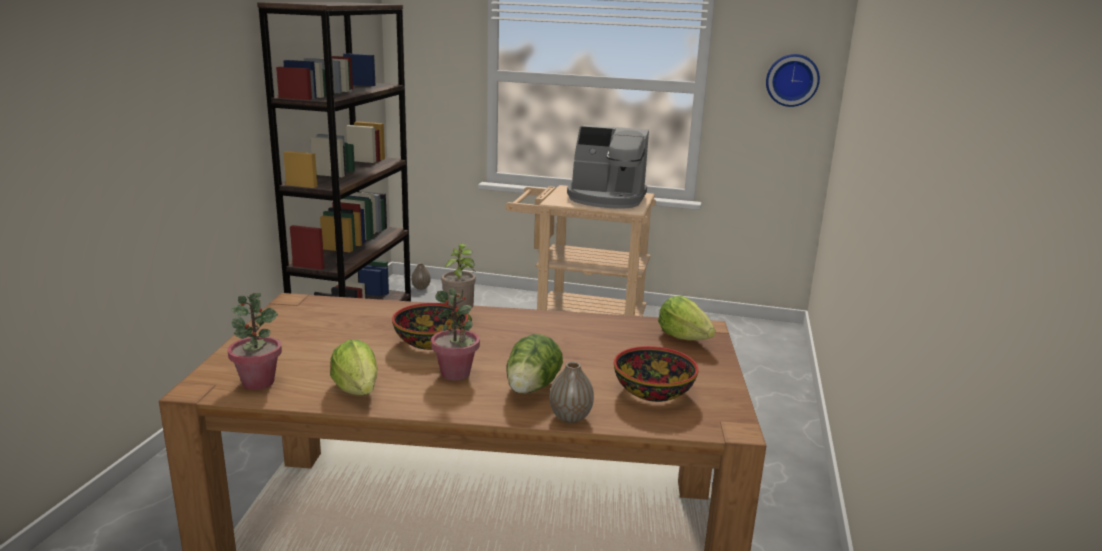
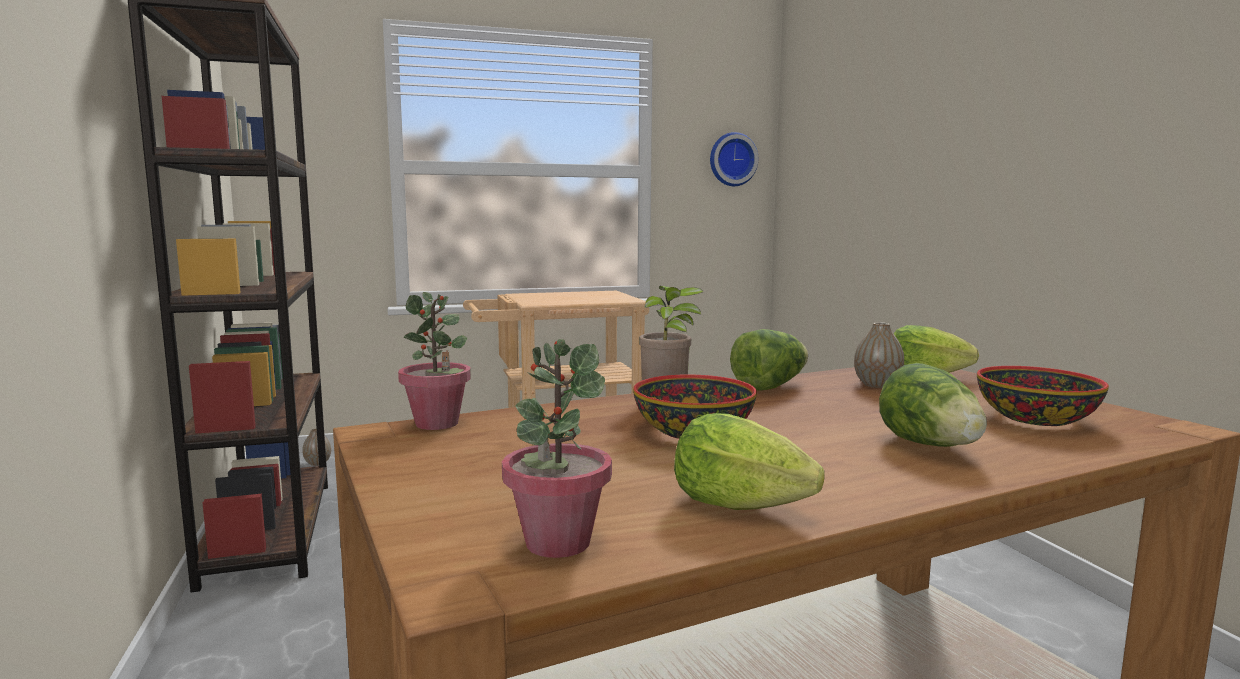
camera: 30 degrees left, 10 degrees down
potted plant [431,288,480,381] -> potted plant moved to [398,292,471,430]
vase [550,362,594,423] -> vase moved to [854,322,904,388]
coffee machine [567,125,649,209] -> none
none -> lettuce [730,329,808,391]

